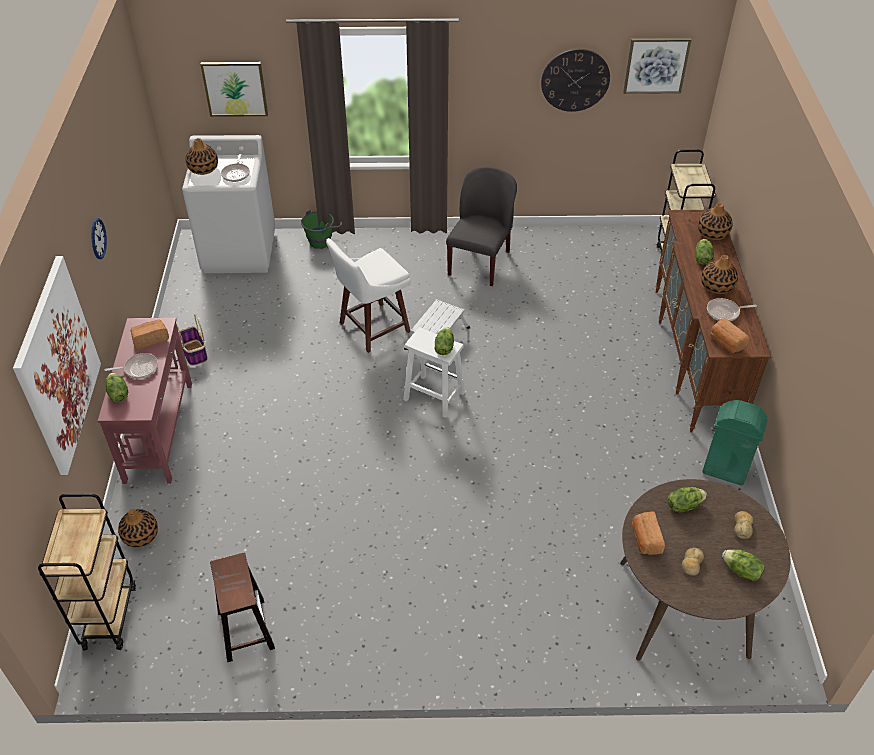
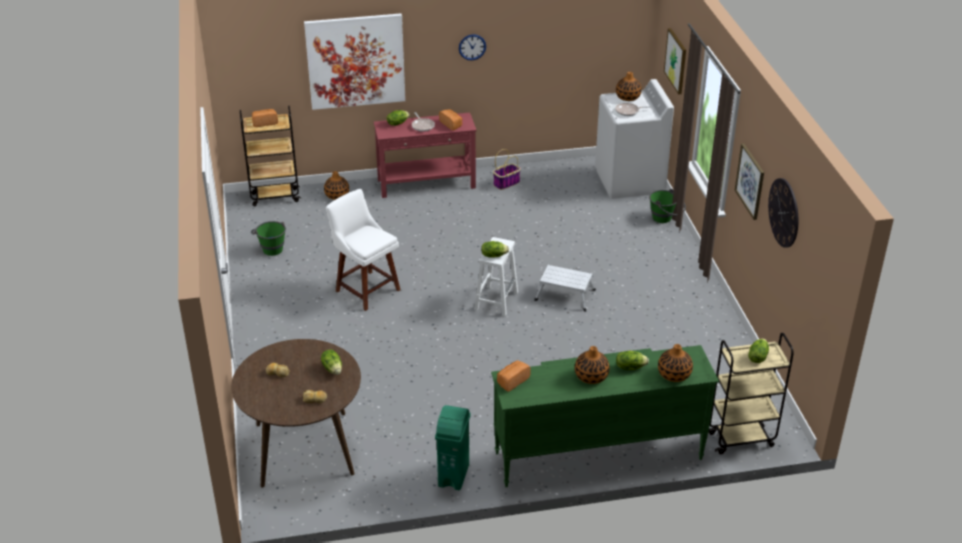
camera: 80 degrees right, 10 degrees down
brown stool [210,552,275,662] -> green bucket [251,221,286,256]
white stool [326,238,411,353] -> white stool moved to [326,189,401,311]
grey chair [446,166,517,286] -> none
picture [623,38,691,94] -> picture moved to [735,144,764,220]
bread [632,511,665,555] -> bread moved to [252,109,278,127]
brown cabinet [655,210,772,432] -> green cabinet [491,345,719,487]
frying pan [707,298,757,321] -> none
lettuce [722,550,765,581] -> lettuce moved to [748,338,769,363]

